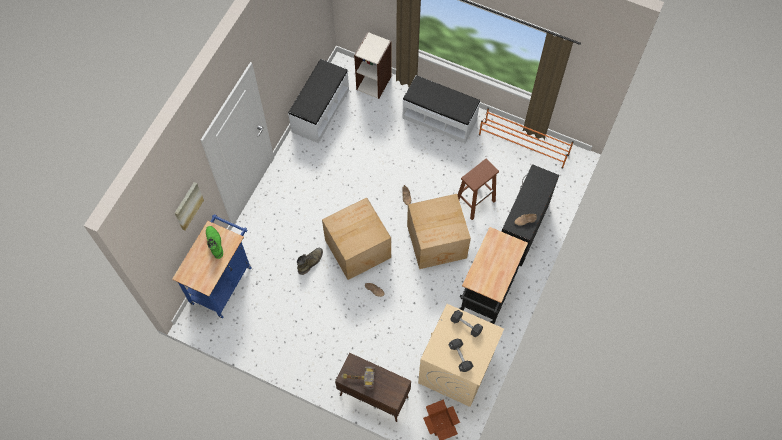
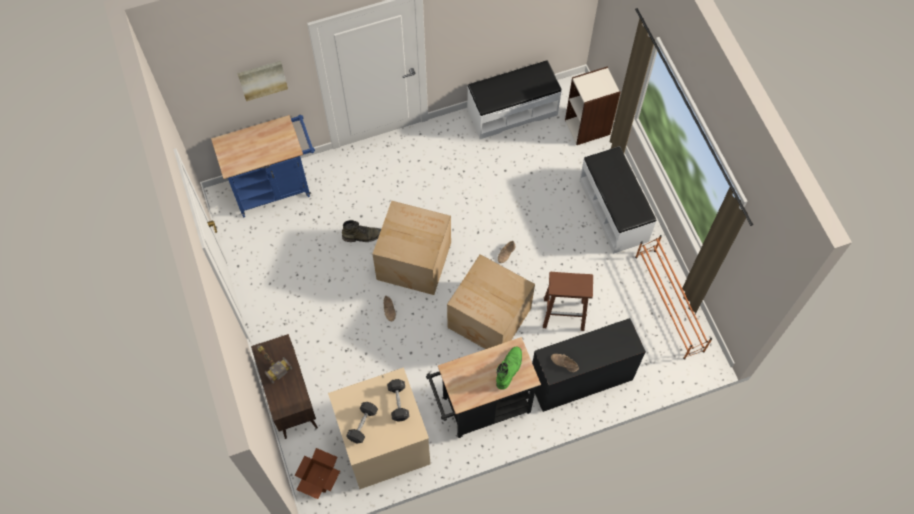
camera: 45 degrees right, 0 degrees up
green boot [206,226,223,259] -> green boot moved to [496,346,522,390]

